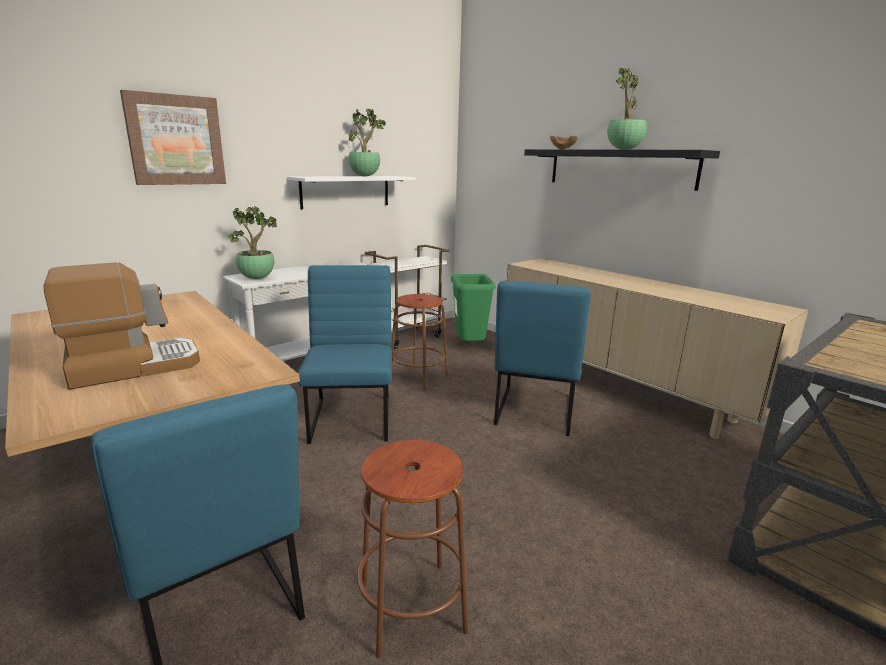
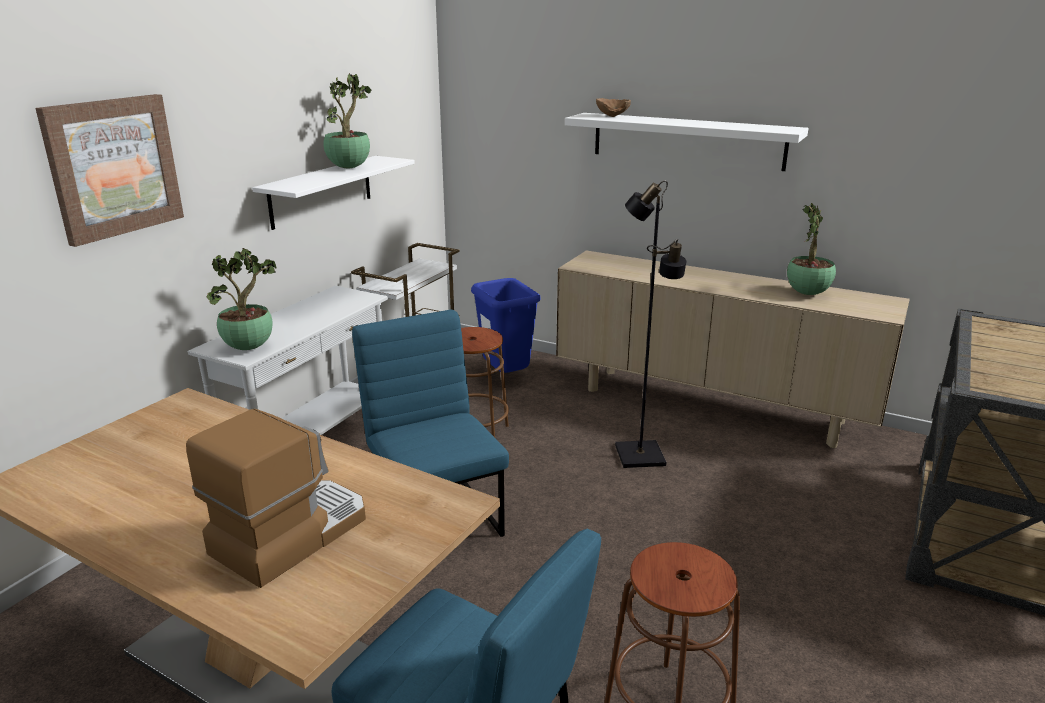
camera: 20 degrees left, 5 degrees up
green trash can [451,274,496,341] -> blue trash can [471,278,541,373]
blue chair [494,281,591,436] -> black floor lamp [615,180,686,468]
black shelf [524,149,720,191] -> white shelf [565,113,809,171]
potted plant [607,68,647,150] -> potted plant moved to [787,203,836,295]

